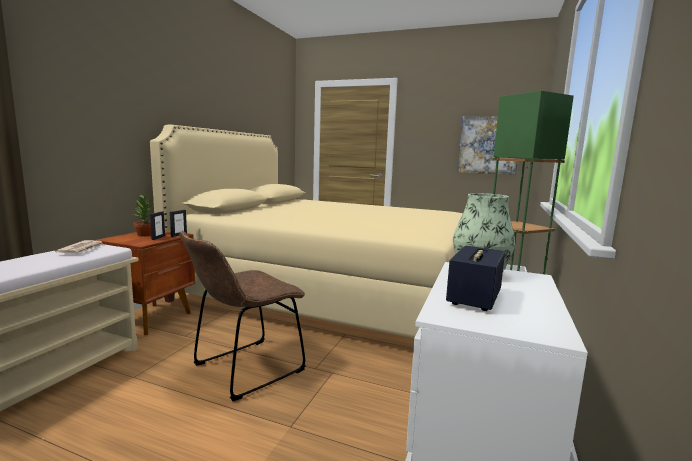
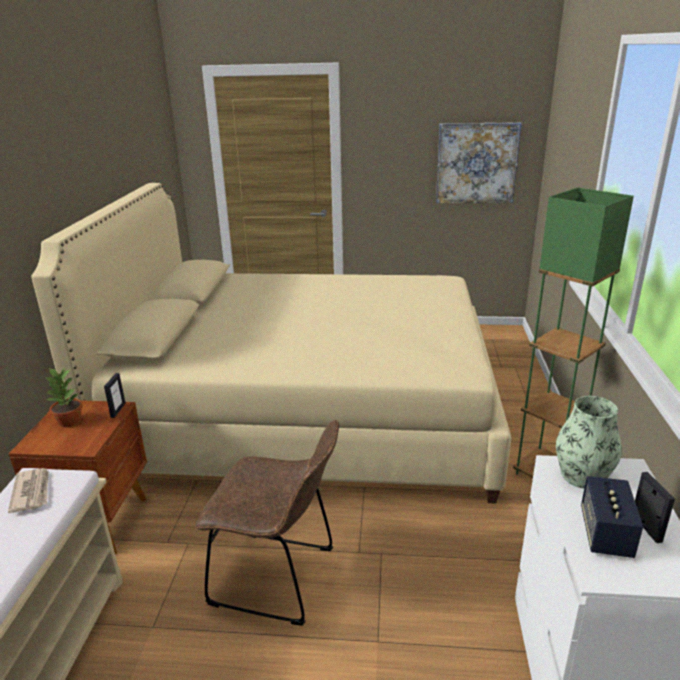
camera: 15 degrees left, 15 degrees up
picture frame [150,211,165,240] -> picture frame moved to [635,472,675,543]
brown chair [179,231,306,401] -> brown chair turned 105 degrees counterclockwise [195,420,339,626]

